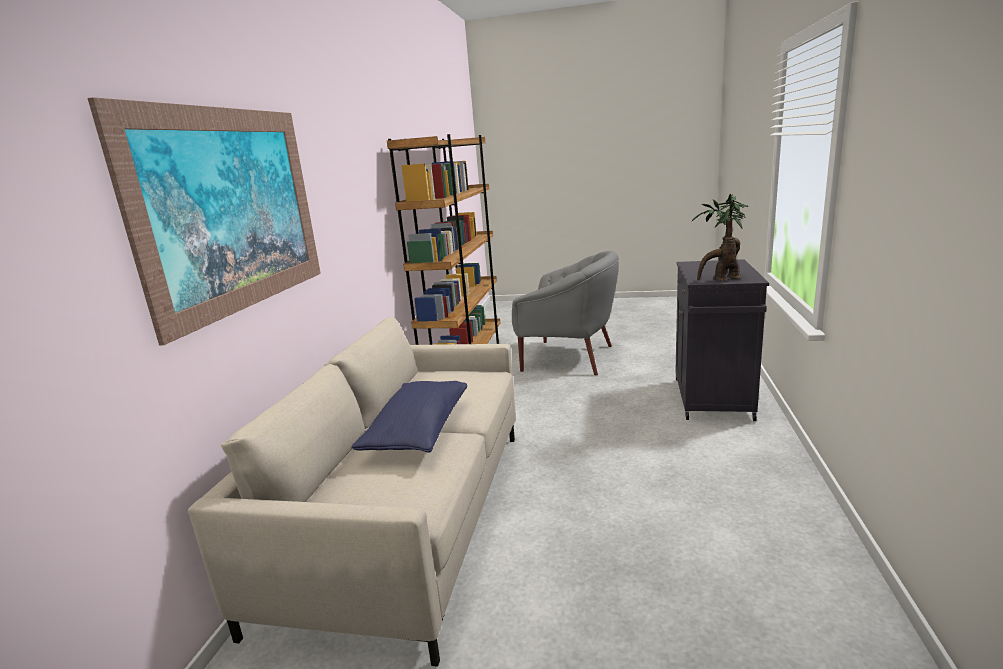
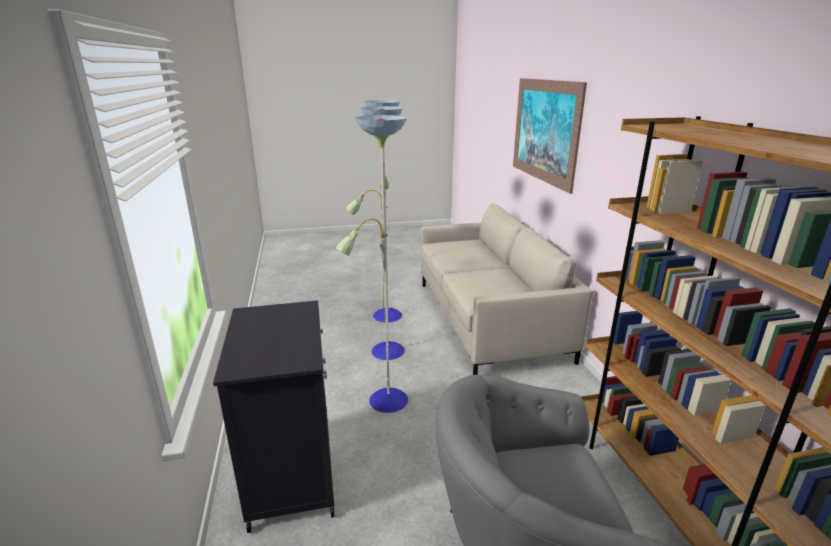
camera: 155 degrees right, 5 degrees up
blue pillow [351,381,467,453] -> none
potted plant [692,194,748,281] -> none
none -> floor lamp [336,100,408,413]

